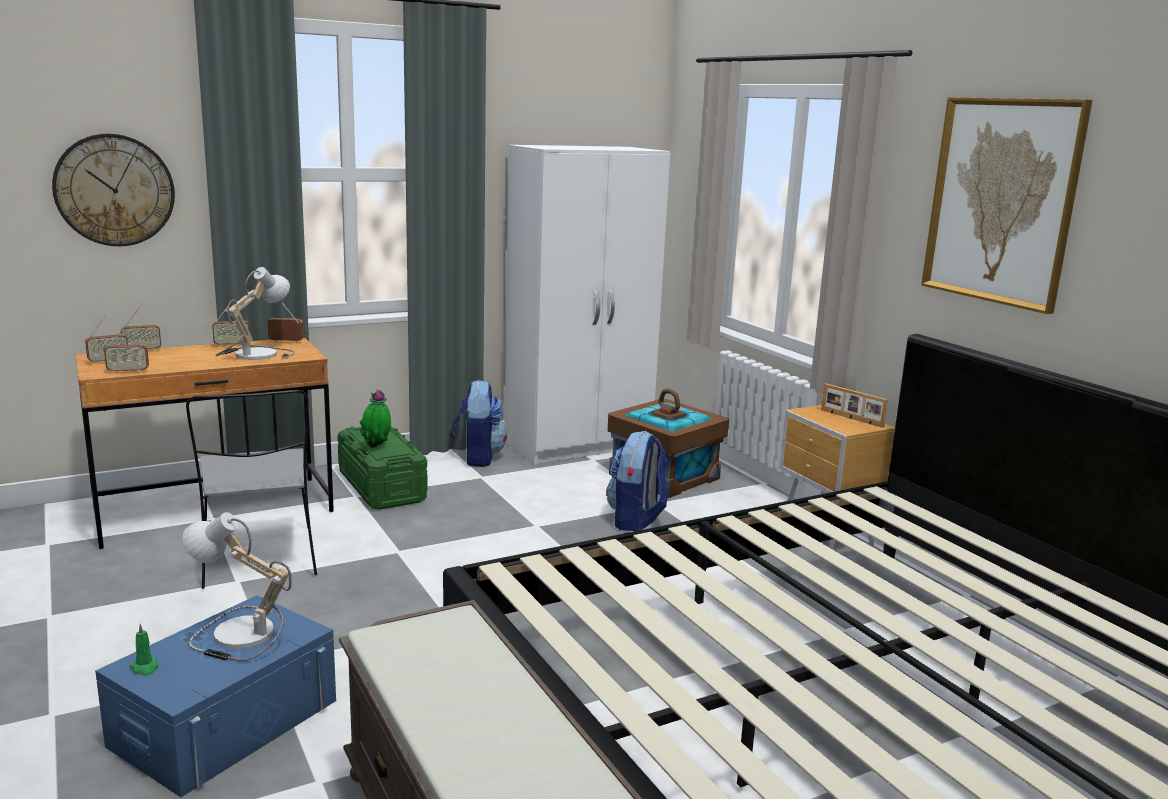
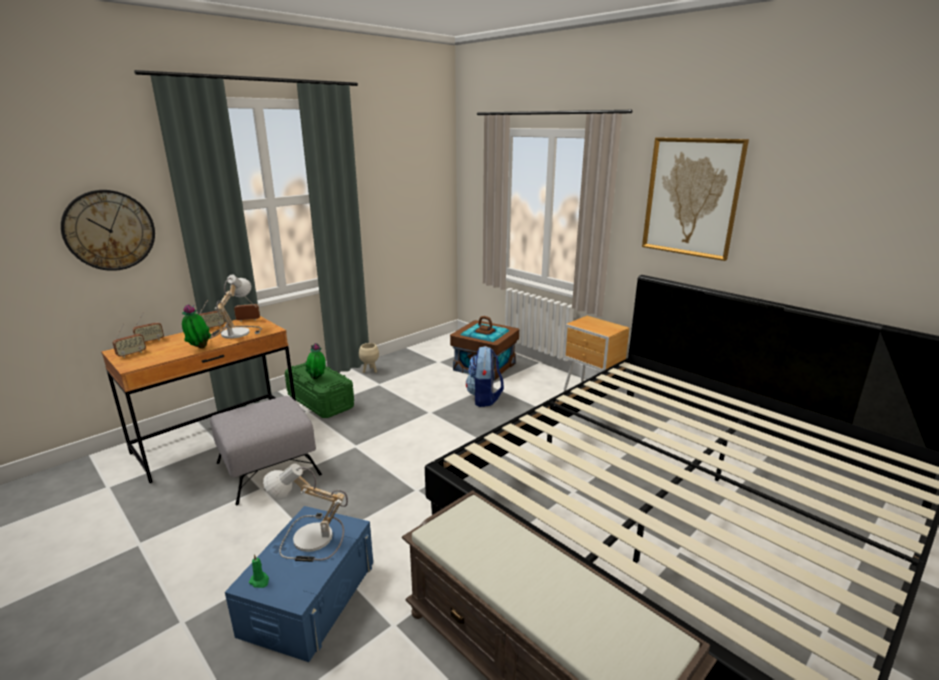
camera: 15 degrees left, 5 degrees up
radio [104,325,149,373] -> none
grey chair [186,390,317,589] -> grey ottoman [210,396,322,505]
backpack [451,379,507,467] -> beige planter [359,343,379,373]
white wardrobe [504,145,670,465] -> none
picture frame [821,383,888,428] -> none
none -> potted plant [182,304,211,349]

